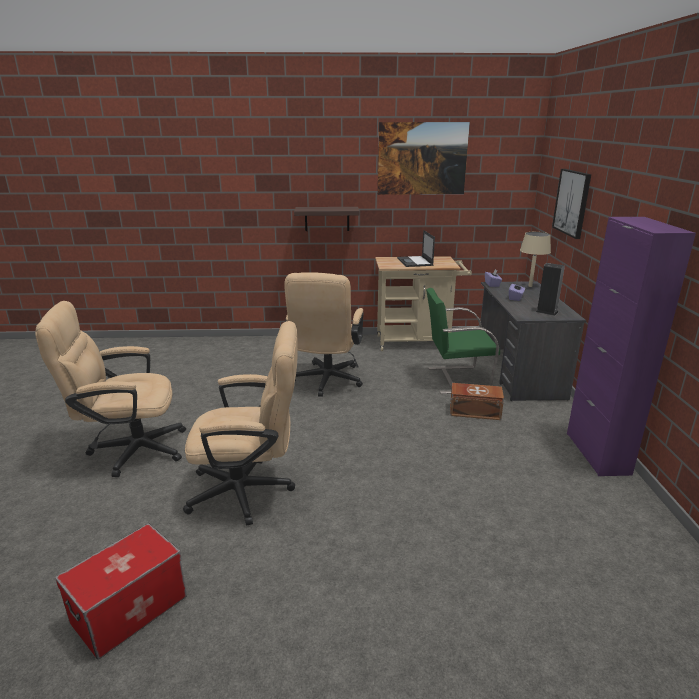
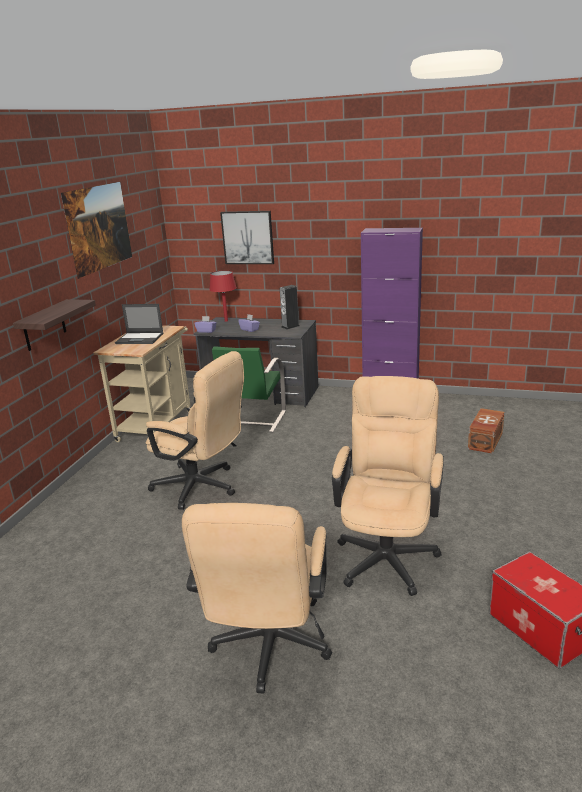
camera: 70 degrees left, 0 degrees up
brown storage box [450,383,504,420] -> brown storage box moved to [468,408,505,454]
beige table lamp [520,232,551,287] -> red table lamp [209,270,237,322]

